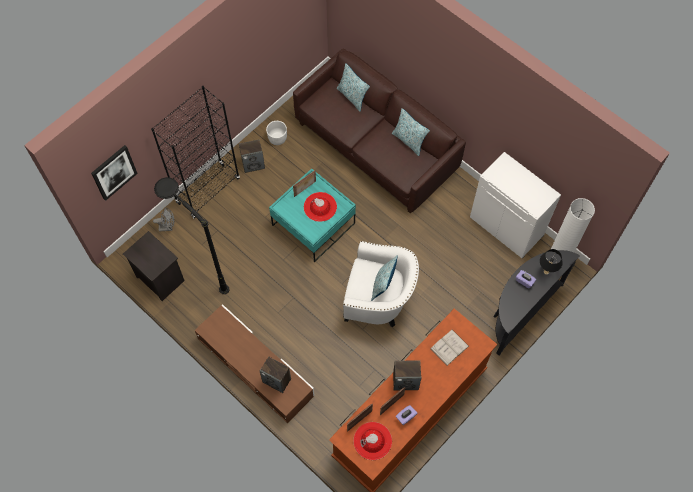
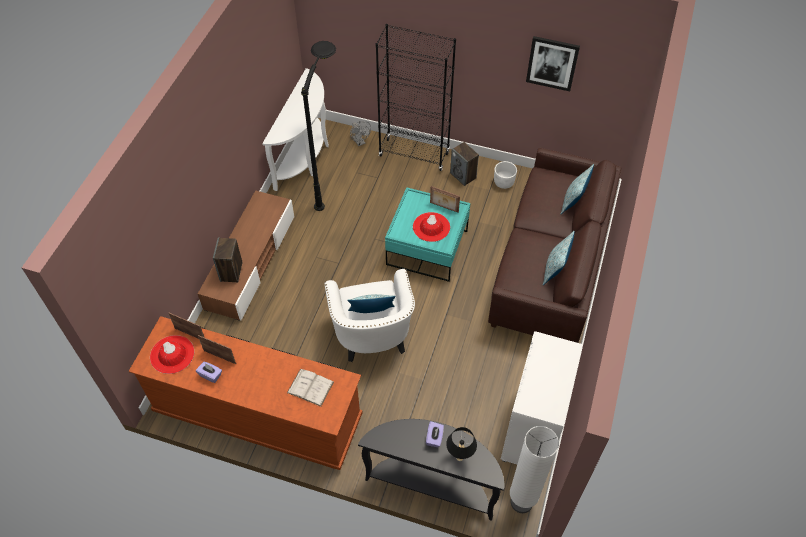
camera: 65 degrees right, 10 degrees down
picture [91,145,138,201] -> picture moved to [526,36,580,91]
black nightstand [123,231,185,301] -> white console table [262,68,329,191]
speaker [393,360,421,391] -> none

